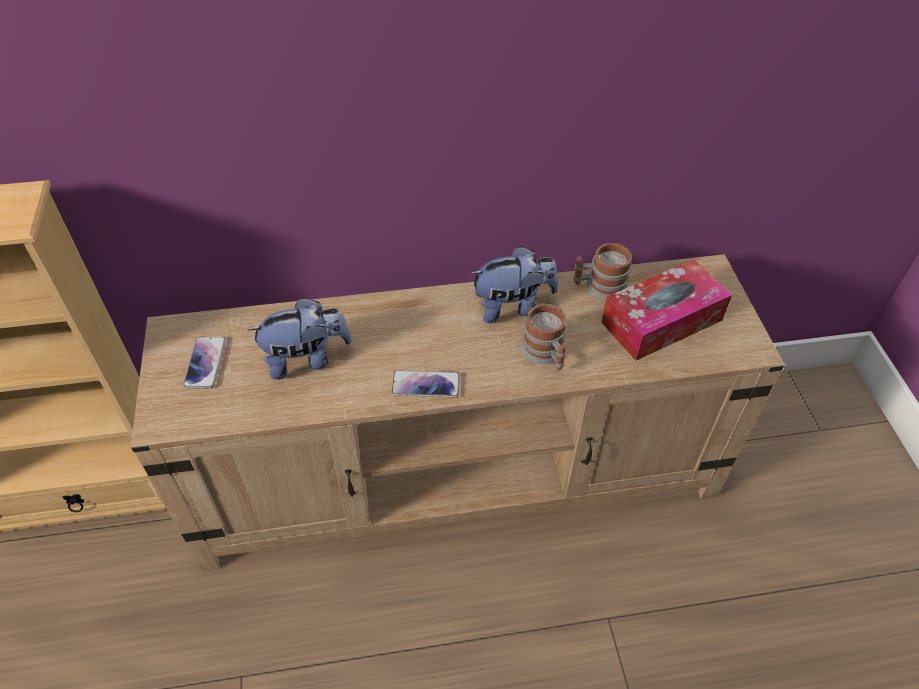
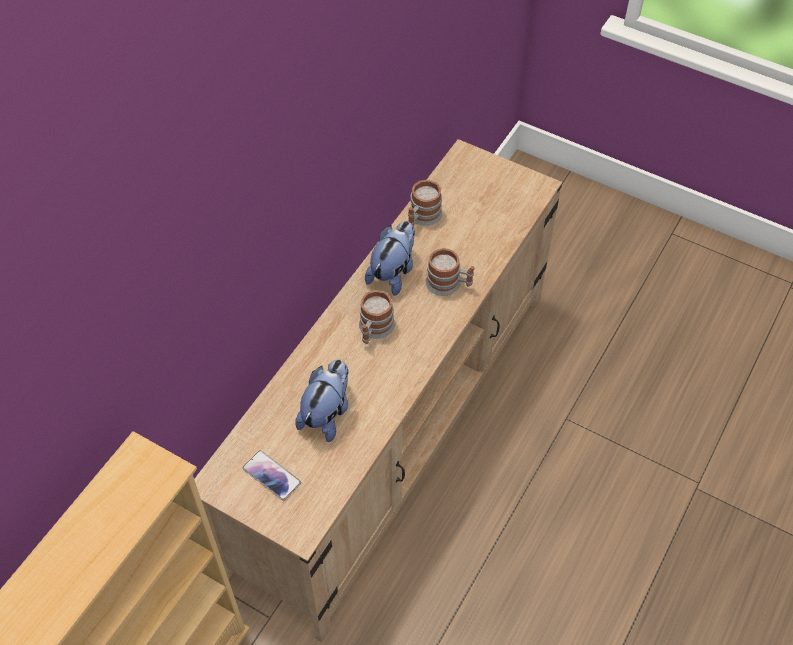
camera: 50 degrees left, 5 degrees up
phone [392,370,460,397] -> none
tissue box [601,259,732,361] -> none
none -> mug [359,290,395,344]

